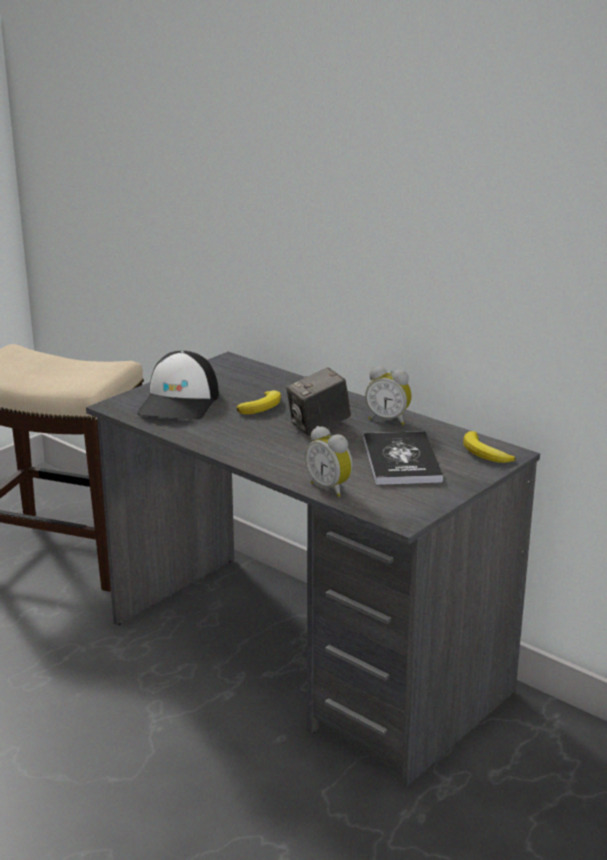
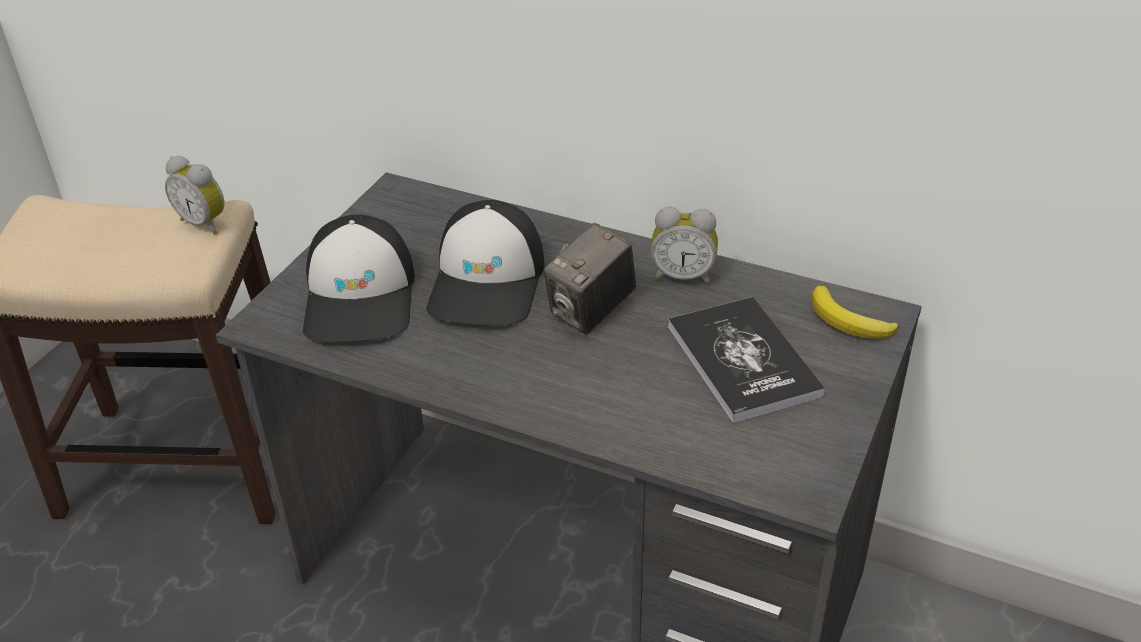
camera: 15 degrees left, 15 degrees up
banana [236,390,281,414] -> cap [426,200,544,326]
alarm clock [305,426,353,497] -> alarm clock moved to [165,156,225,235]

